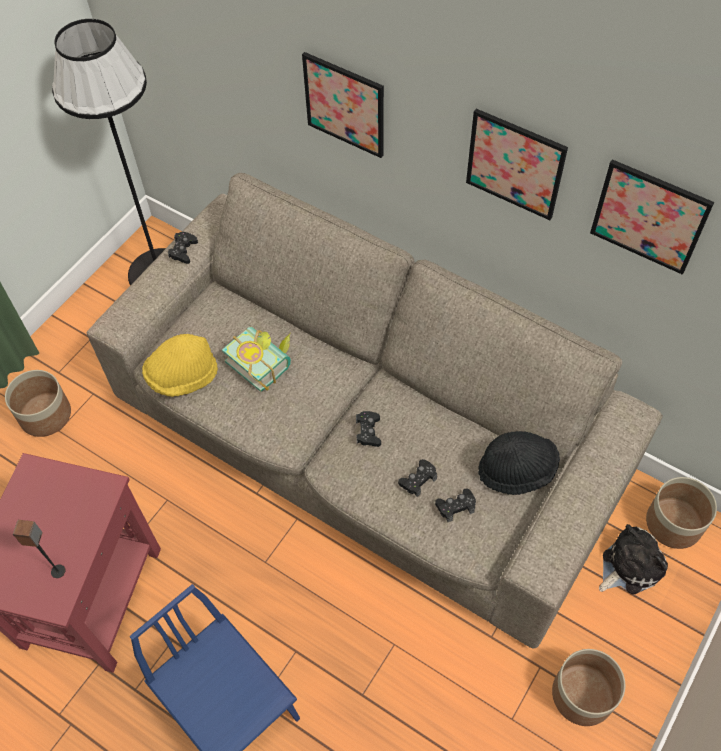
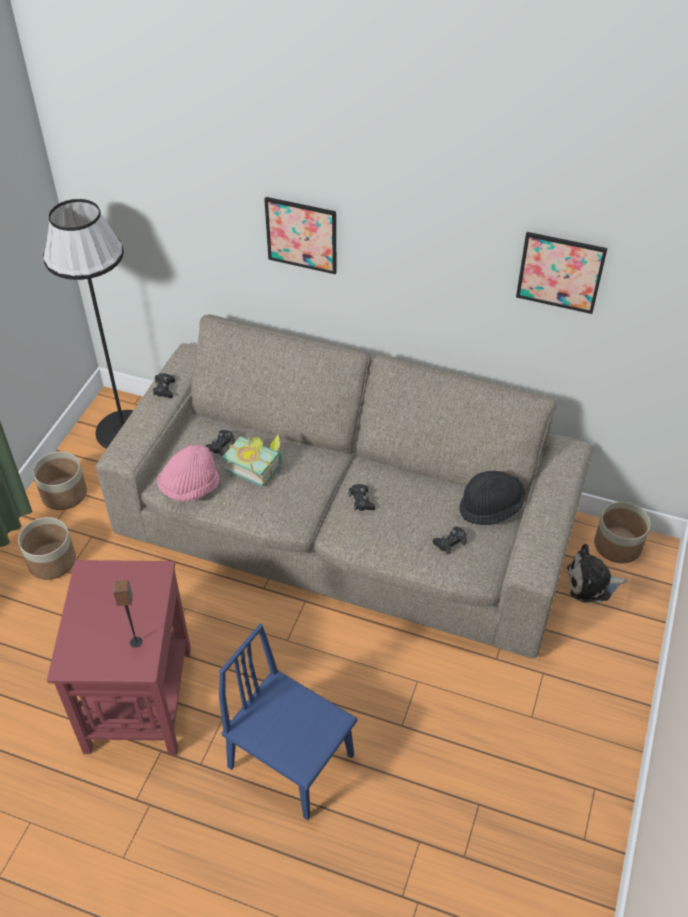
camera: 15 degrees left, 10 degrees down
yellow hat [142,334,218,397] -> pink hat [157,445,219,502]
black game controller [398,459,437,497] -> black game controller moved to [205,430,235,456]
picture [466,109,568,220] -> none
planter [552,649,625,726] -> planter moved to [33,451,87,510]
plush toy [599,524,668,594] -> plush toy turned 135 degrees counterclockwise [567,544,627,603]

